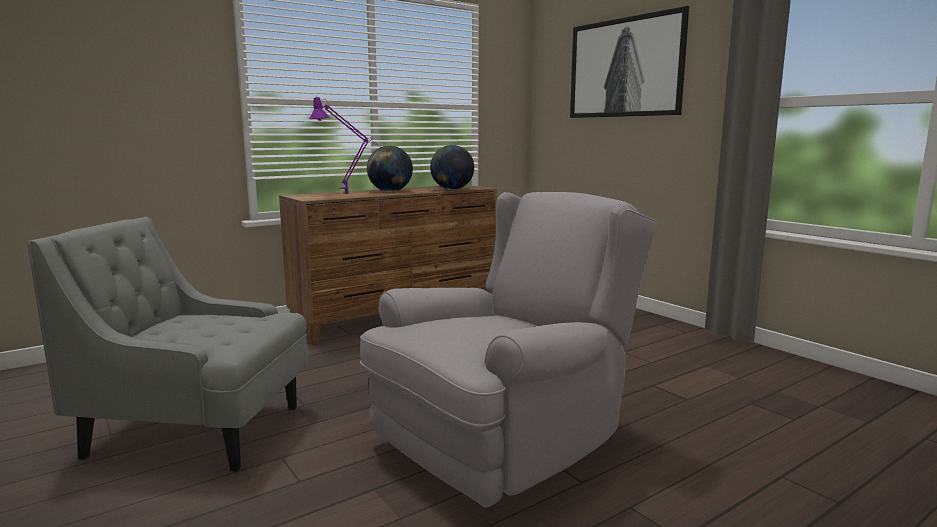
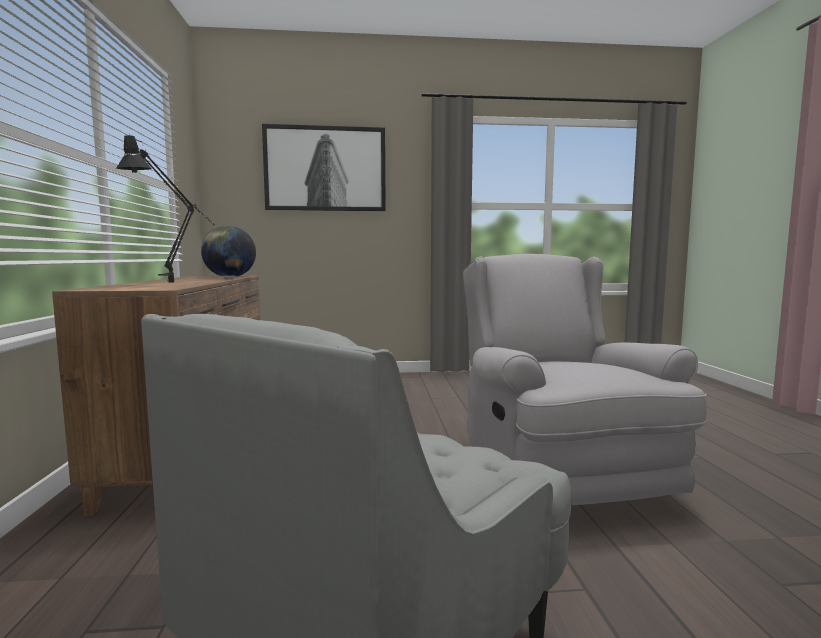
camera: 60 degrees left, 5 degrees down
purple table lamp [309,96,387,194] -> black table lamp [116,135,216,284]
globe [367,146,413,192] -> none

